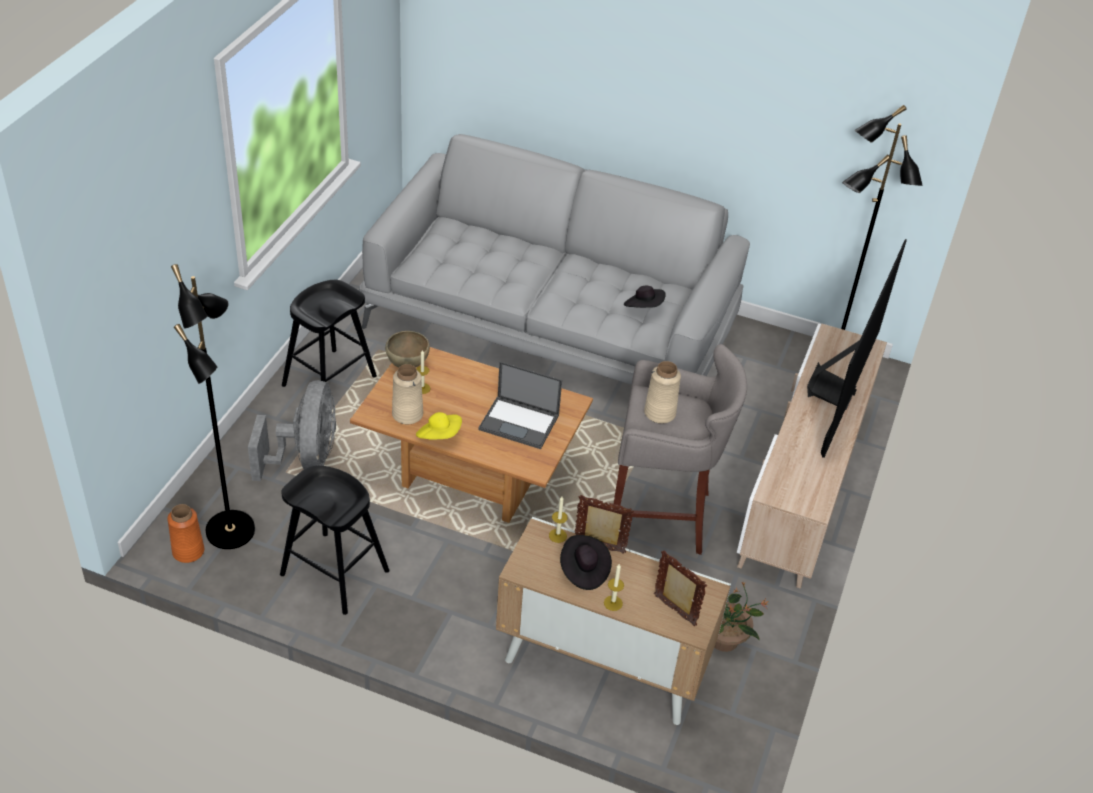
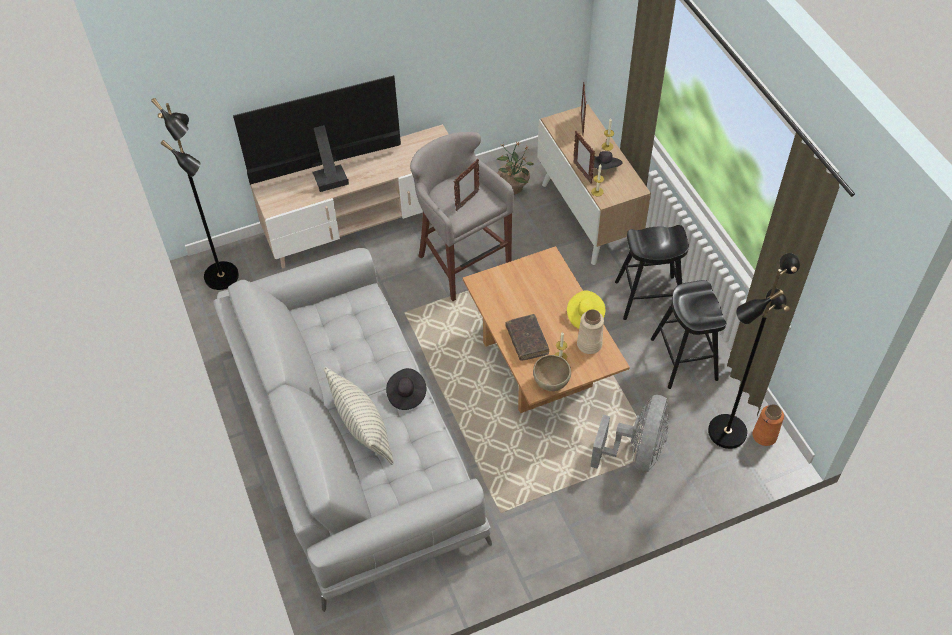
camera: 130 degrees left, 10 degrees up
grey fan [248,380,336,481] -> grey fan turned 150 degrees clockwise [590,395,670,472]
black stool [282,280,377,387] -> black stool moved to [615,225,689,320]
laptop [478,361,562,449] -> none
black hat [624,286,666,308] -> black hat moved to [386,368,426,410]
beige vase [644,361,681,424] -> picture frame [454,159,479,211]
none -> pillow [324,367,394,465]
none -> brown book [505,314,549,361]

